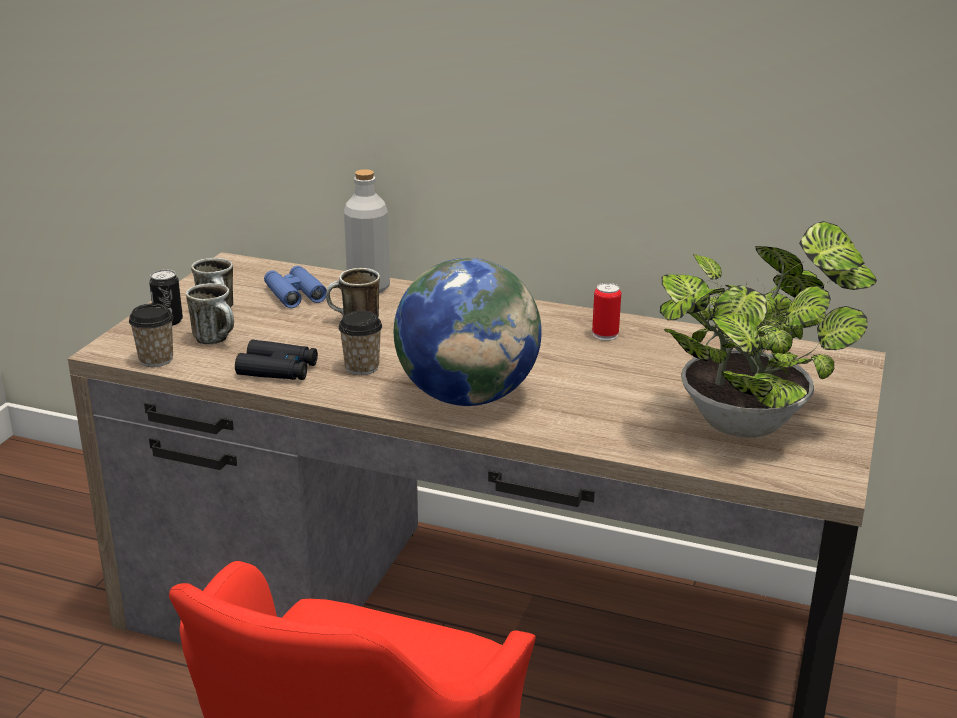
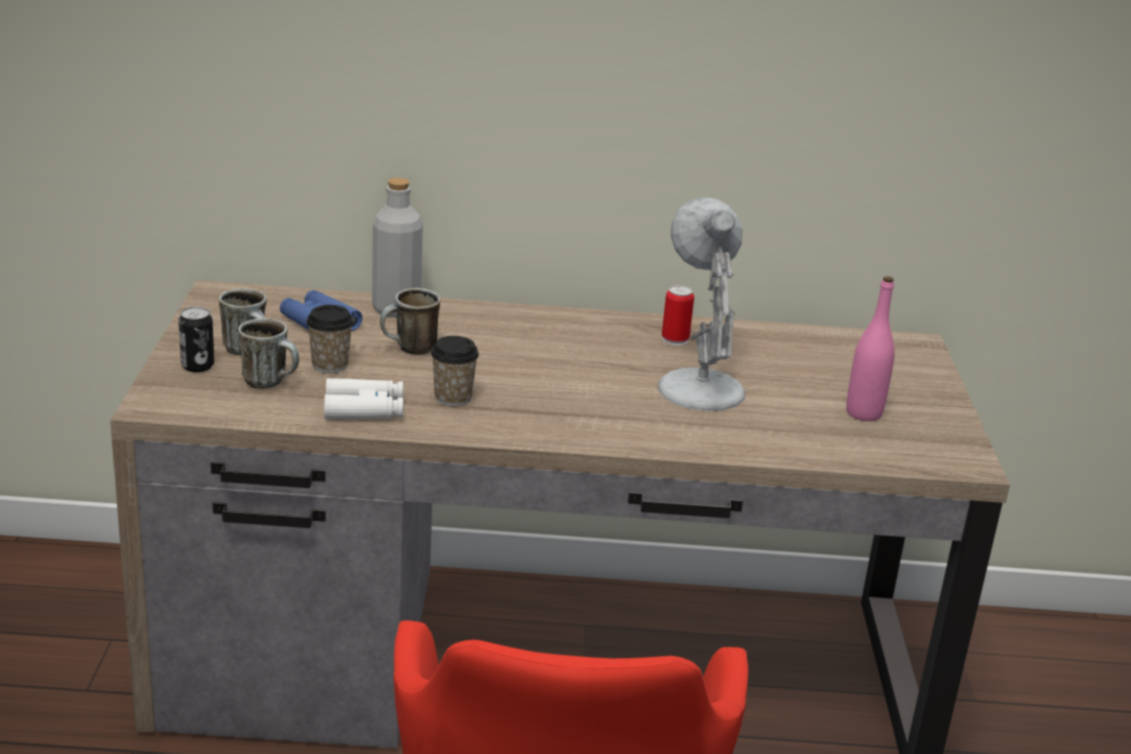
camera: 20 degrees left, 0 degrees up
cup [129,303,173,367] -> cup moved to [306,305,353,373]
black binoculars [235,340,318,380] -> white binoculars [324,378,404,419]
globe [394,258,542,406] -> none
potted plant [660,221,877,438] -> pink bottle [846,276,895,421]
none -> white table lamp [658,197,745,411]

